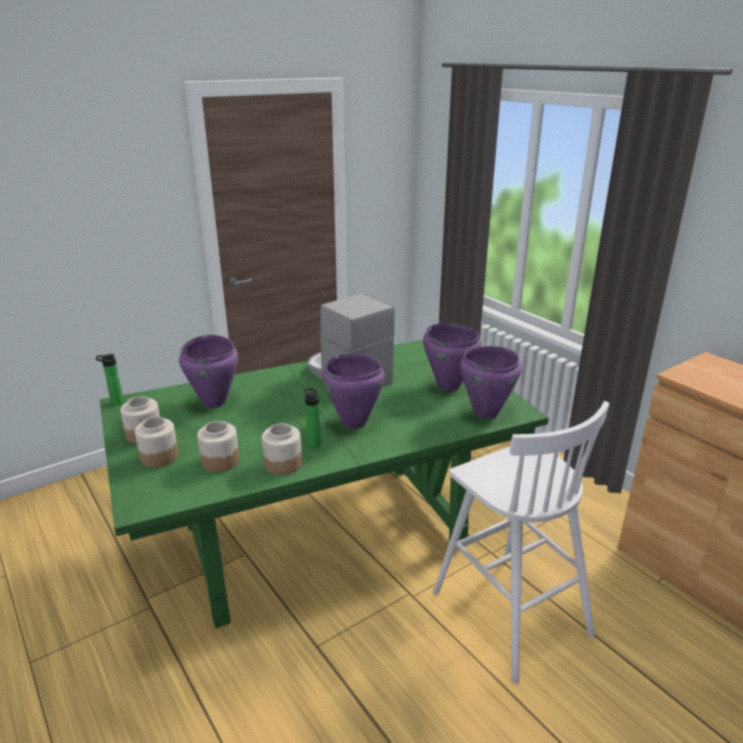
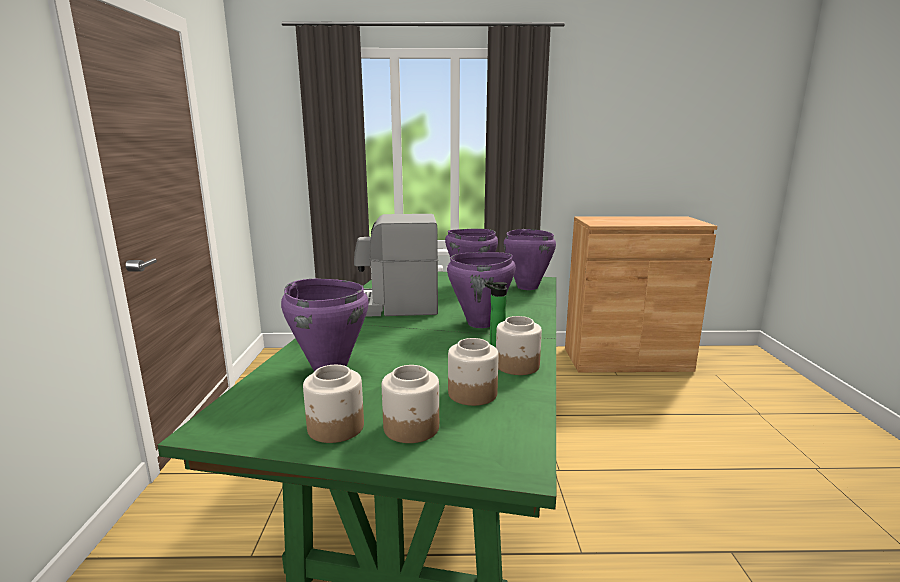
camera: 55 degrees left, 10 degrees down
bottle [96,354,124,405] -> none
white stool [433,401,609,684] -> none

